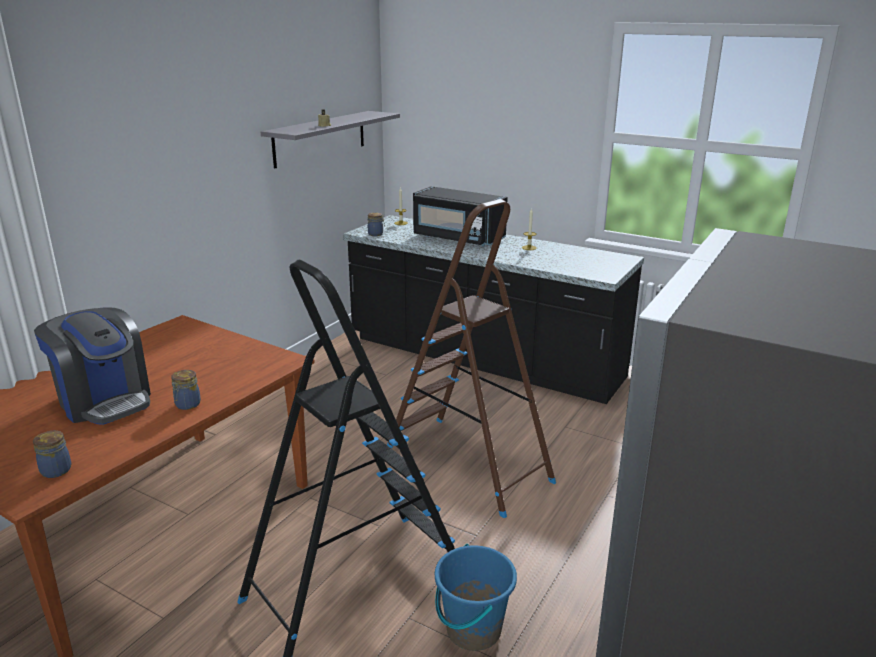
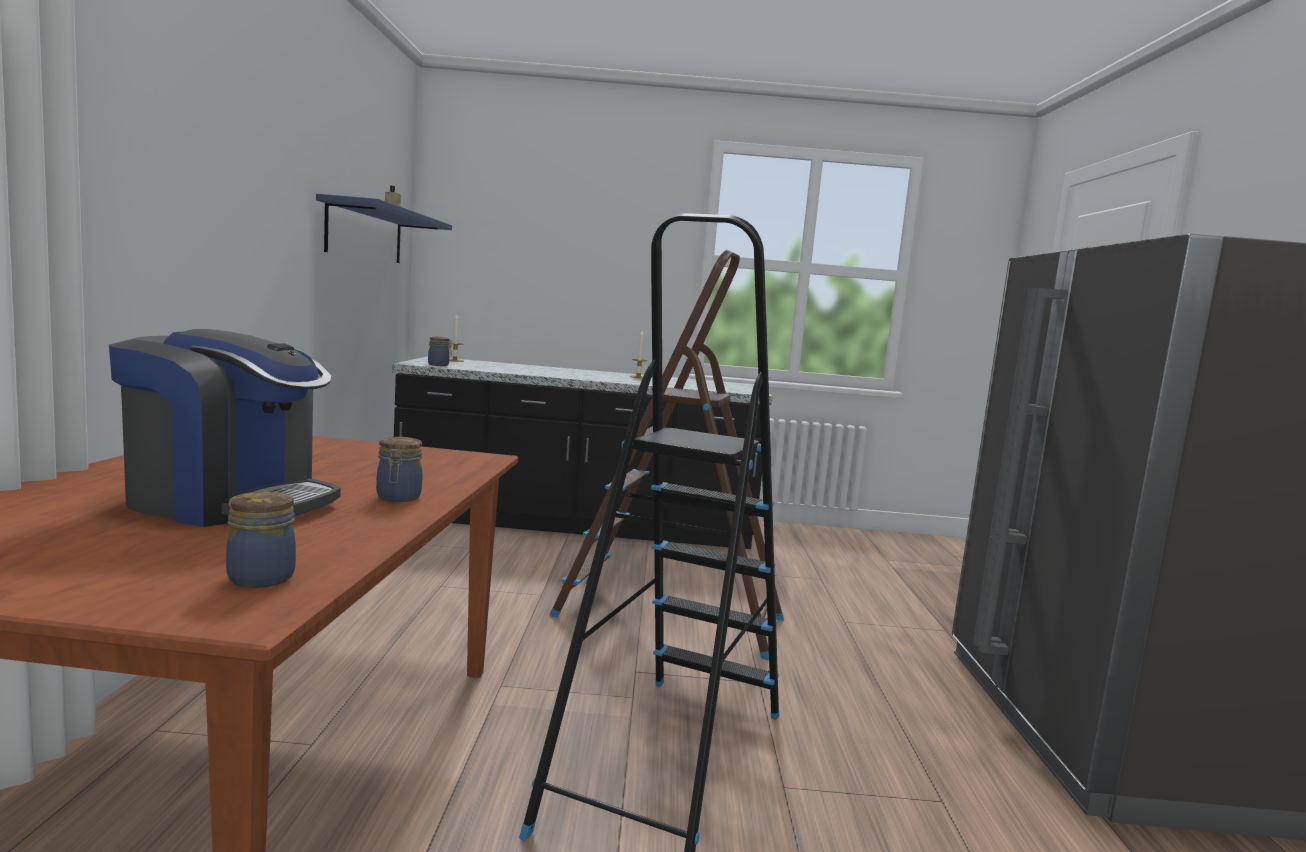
camera: 30 degrees left, 15 degrees down
grey shelf [261,111,400,169] -> blue shelf [316,194,452,263]
black microwave [413,186,508,246] -> none
blue bucket [435,544,517,651] -> none

